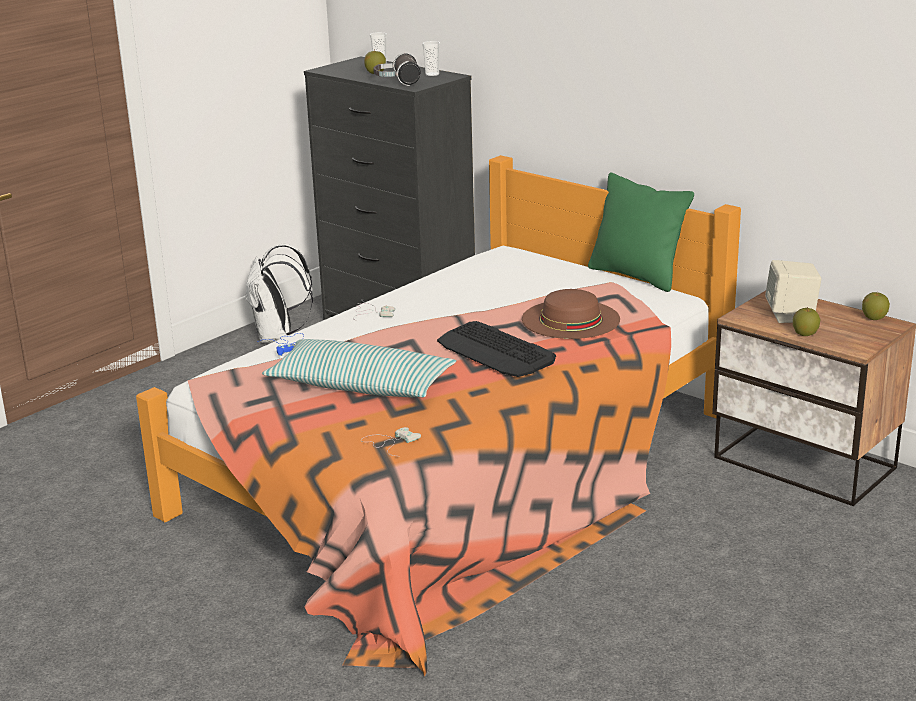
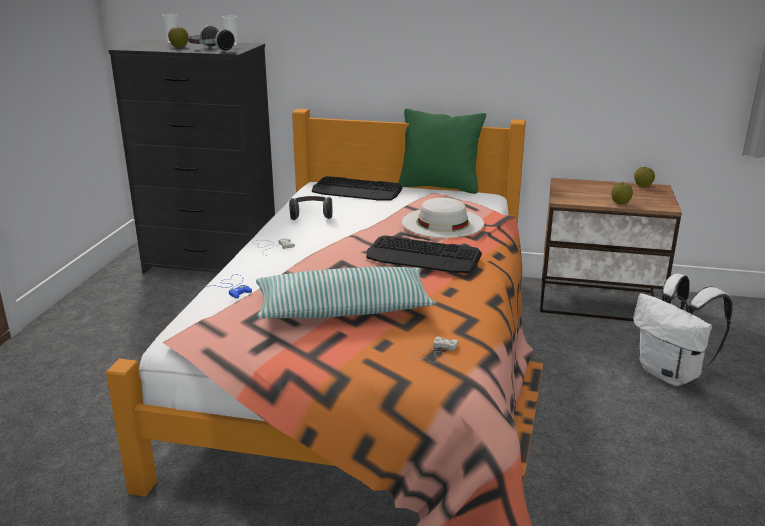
camera: 30 degrees left, 0 degrees up
white backpack [245,244,313,343] -> white backpack moved to [633,274,732,386]
brown hat [522,289,620,339] -> white hat [402,198,484,238]
beige speaker [765,260,821,323] -> none
none -> headphones [289,196,332,220]
none -> keyboard [312,176,403,201]

